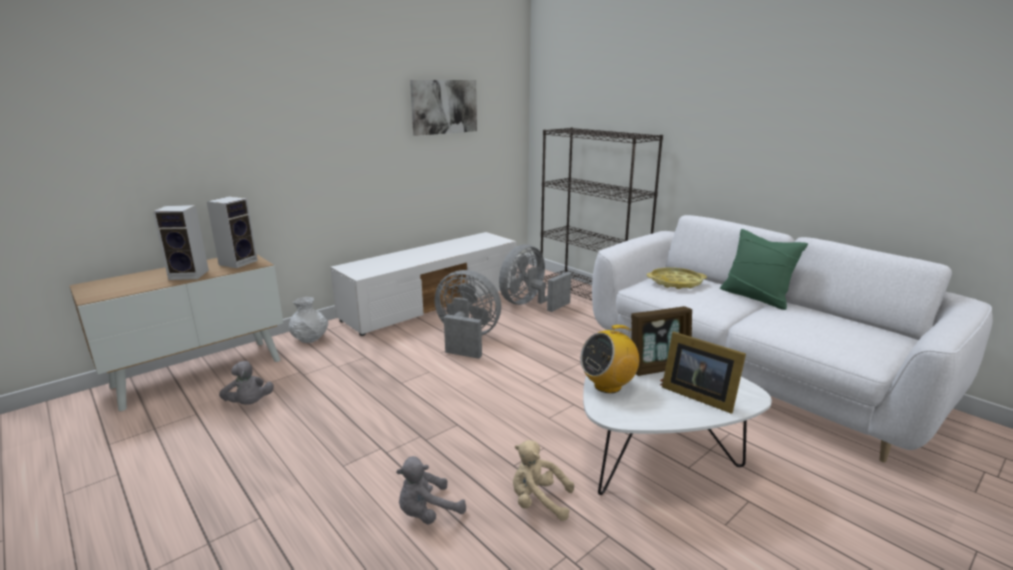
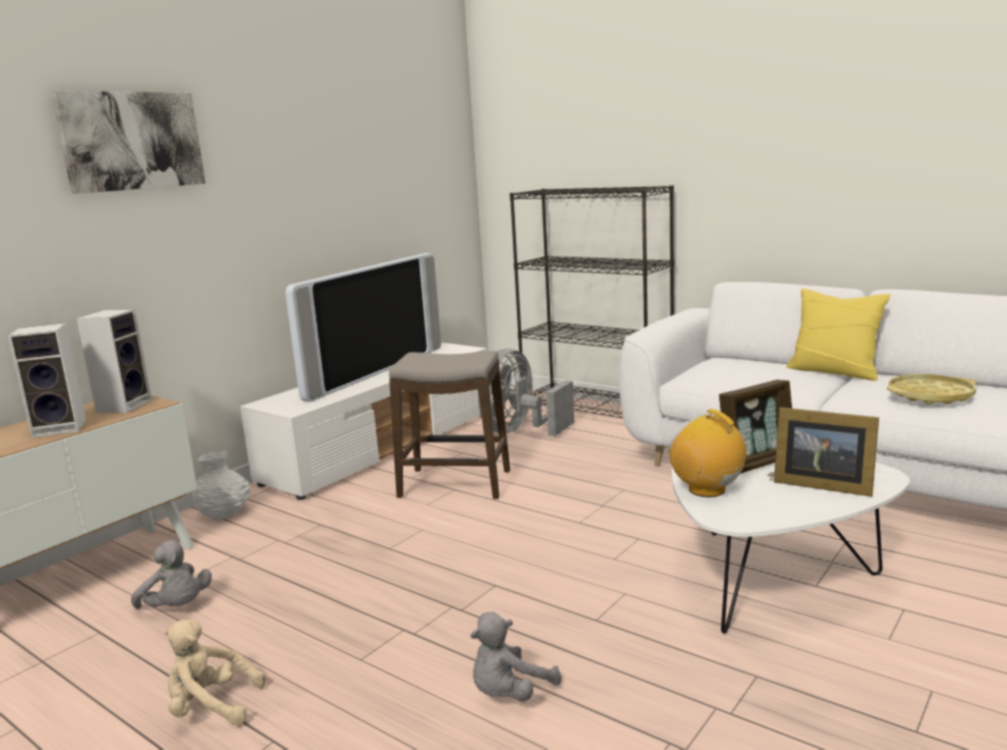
camera: 10 degrees left, 5 degrees down
picture [410,80,477,136] -> picture moved to [51,91,206,194]
grey fan [435,270,501,359] -> stool [389,351,510,500]
beige plush toy [513,440,574,521] -> beige plush toy moved to [165,619,265,725]
radio [580,325,639,393] -> radio turned 90 degrees clockwise [668,409,755,497]
yellow tray [646,267,707,289] -> yellow tray moved to [887,374,977,404]
green pillow [720,229,808,310] -> yellow pillow [786,288,890,380]
none -> television [285,253,441,402]

